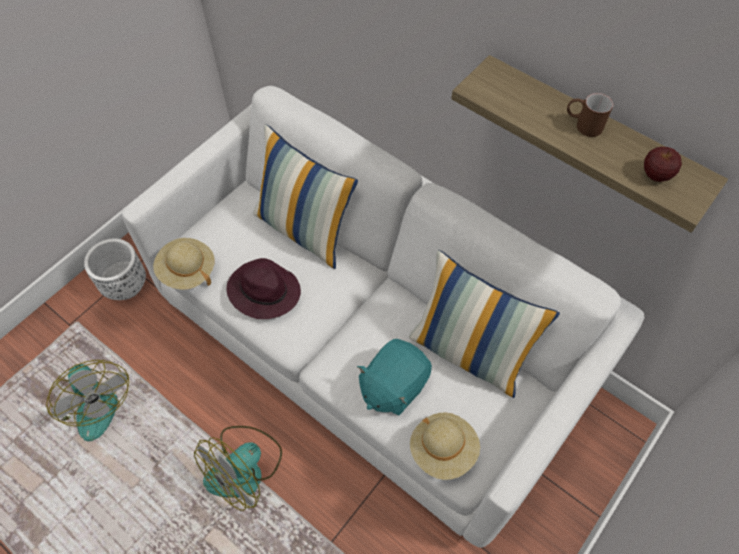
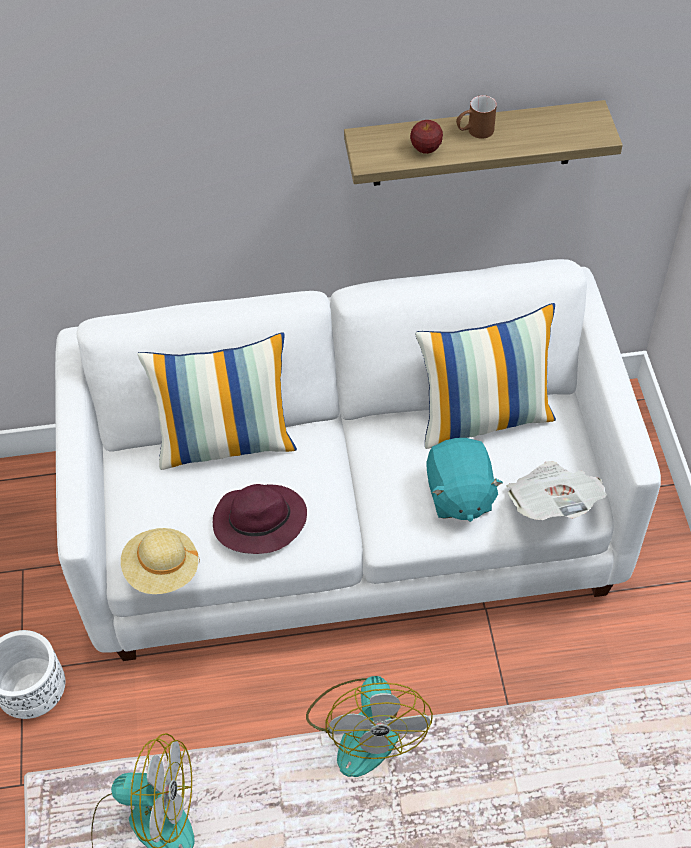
camera: 45 degrees left, 5 degrees down
beige hat [410,412,480,480] -> newspaper [506,461,607,520]
apple [644,147,682,182] -> apple moved to [410,120,443,154]

